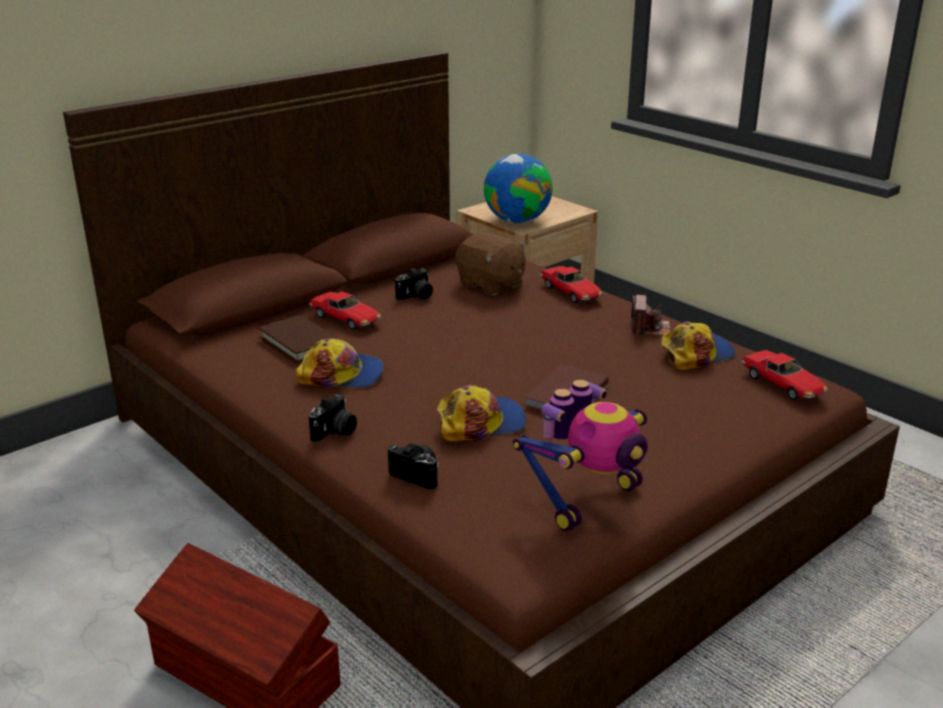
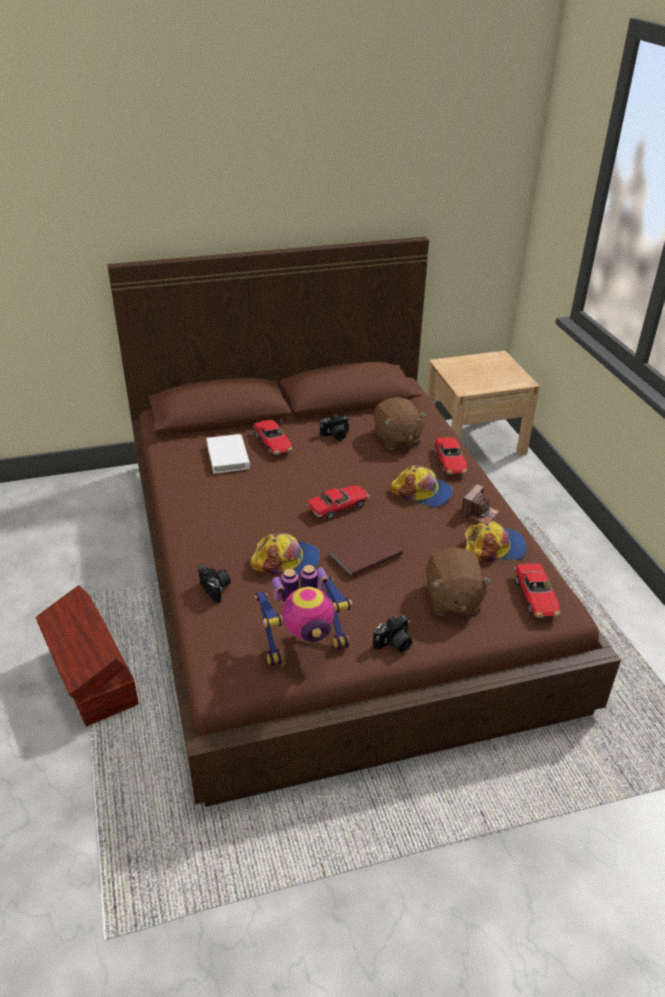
camera: 25 degrees right, 10 degrees up
brown book [258,315,339,364] -> white book [206,434,250,474]
cap [295,338,383,388] -> cap moved to [390,466,453,508]
camera [309,394,357,442] -> camera moved to [373,615,412,653]
globe [484,154,552,223] -> none
none -> toy car [306,485,370,520]
none -> brown plush toy [426,548,492,615]

